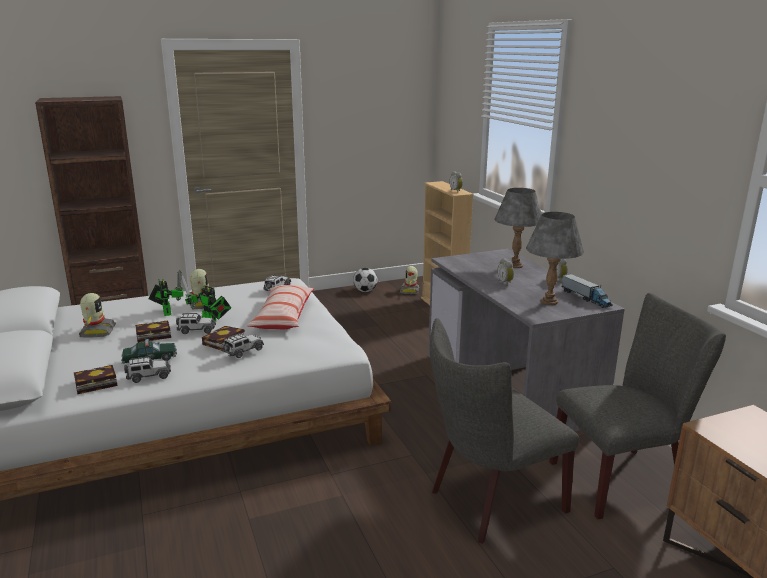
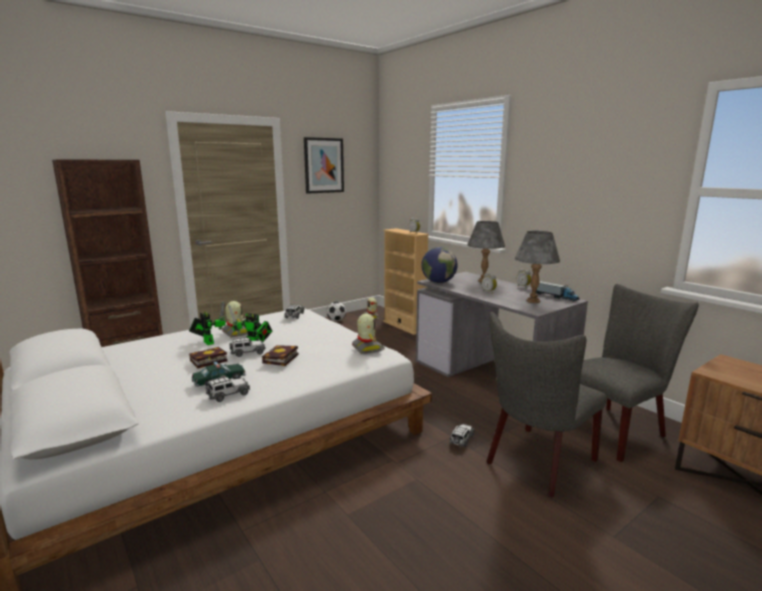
camera: 15 degrees left, 5 degrees down
book [74,365,118,394] -> none
toy robot [79,293,116,337] -> toy robot moved to [352,314,385,354]
toy car [222,333,264,358] -> toy car moved to [450,423,475,447]
pillow [247,285,314,329] -> none
none -> picture [304,137,344,194]
none -> globe [421,247,458,283]

